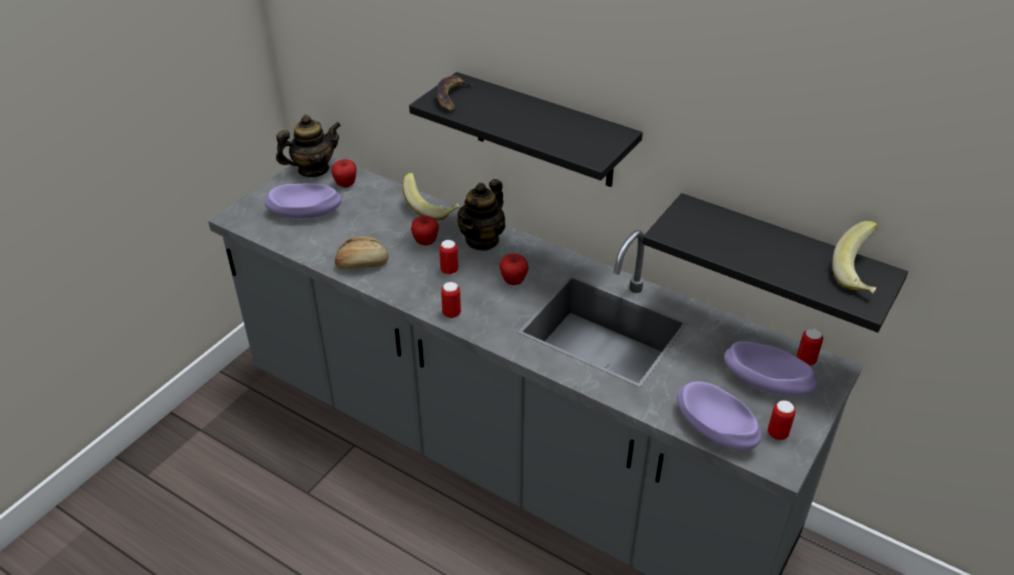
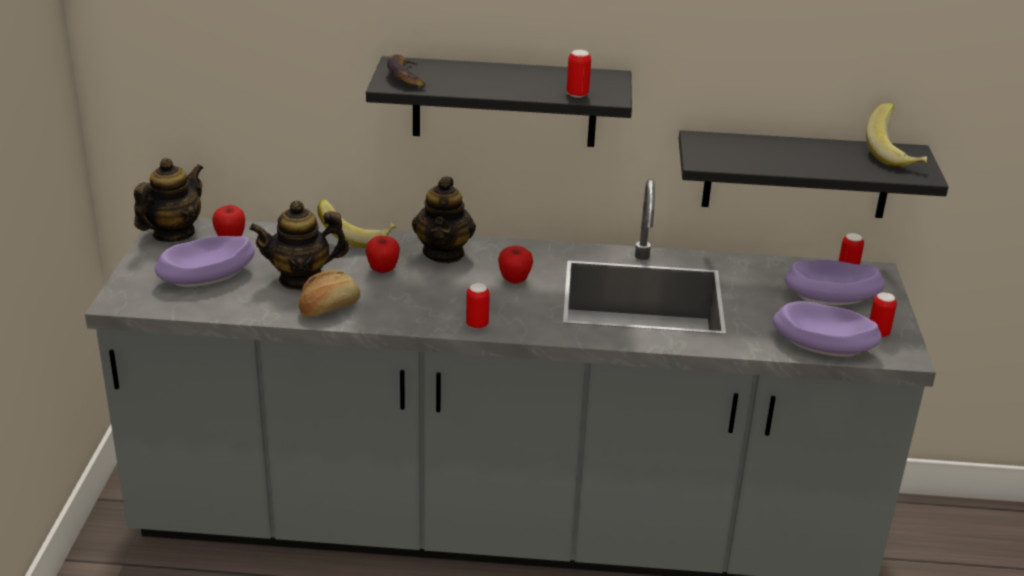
camera: 30 degrees left, 10 degrees down
can [439,240,458,275] -> can moved to [566,50,591,98]
none -> teapot [249,200,349,290]

